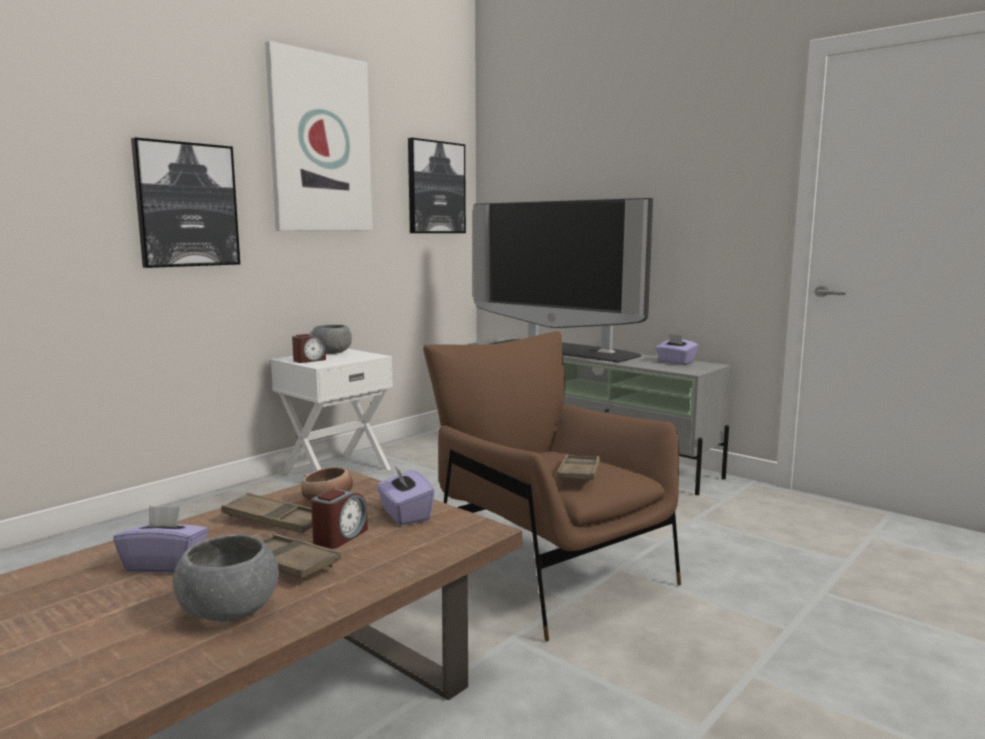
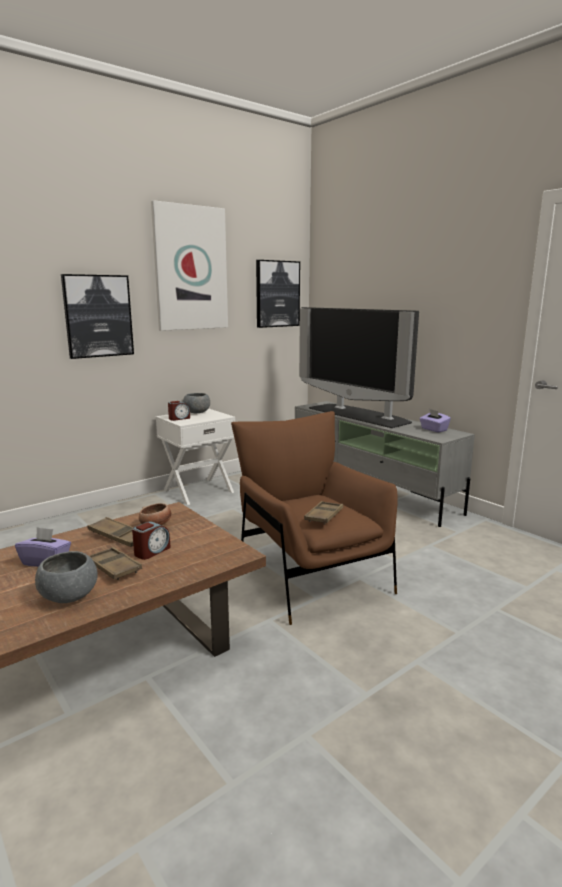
camera: 10 degrees right, 5 degrees up
purple tissue box [377,466,435,525] -> none

